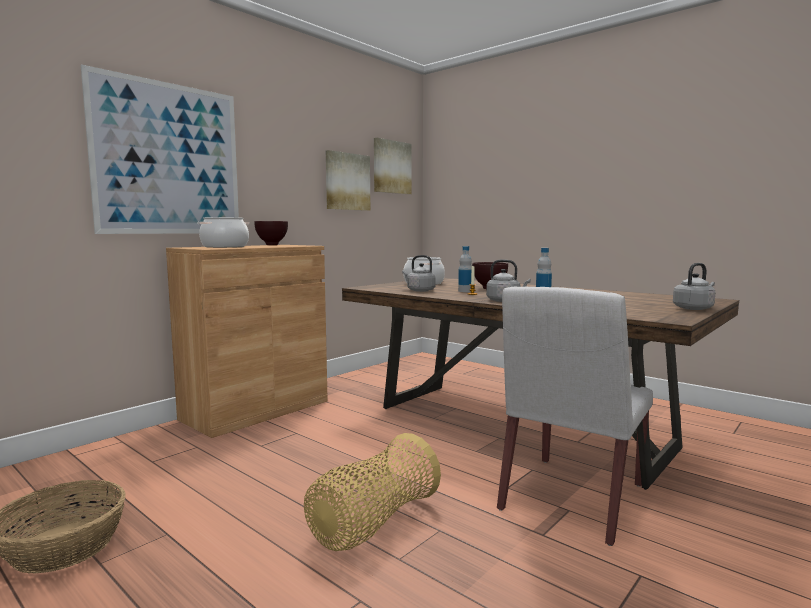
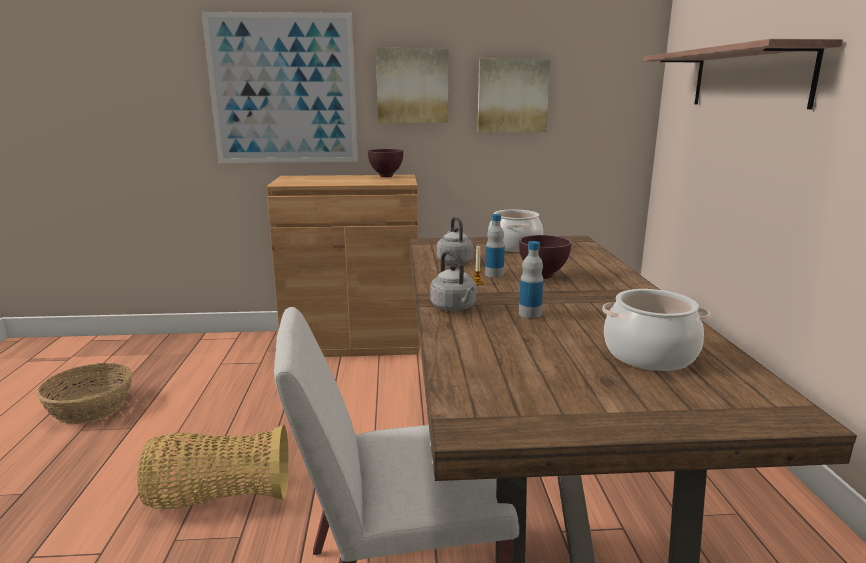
camera: 45 degrees right, 10 degrees up
cooking pot [197,217,249,248] -> cooking pot moved to [602,289,710,371]
picture [374,138,412,194] -> picture moved to [376,48,448,123]
grey kettle [673,263,715,310] -> none
none -> shelf [643,39,843,109]

